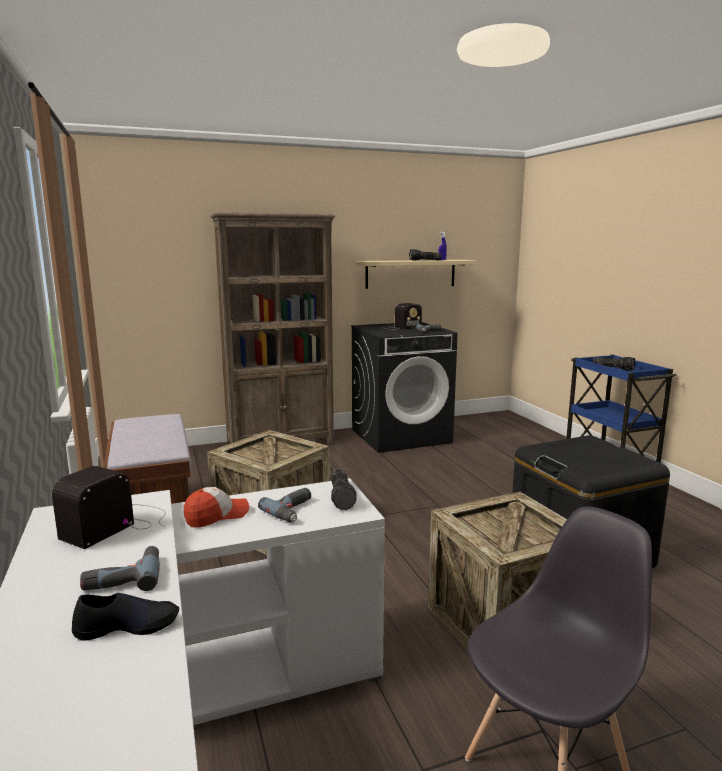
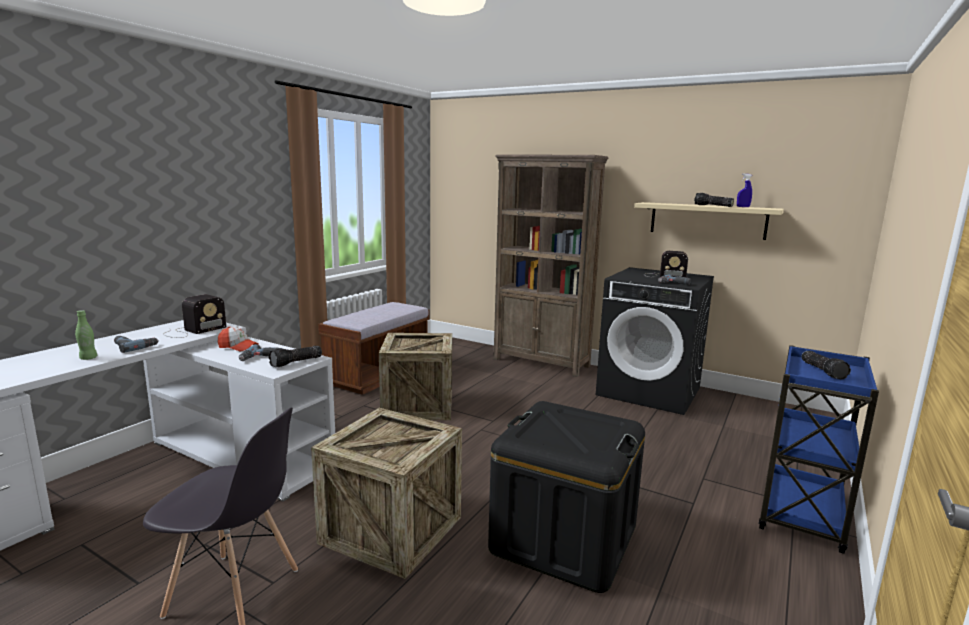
camera: 50 degrees right, 0 degrees up
radio [52,466,166,549] -> radio turned 135 degrees clockwise [163,294,226,338]
black shoe [72,593,179,640] -> green bottle [75,310,97,360]

